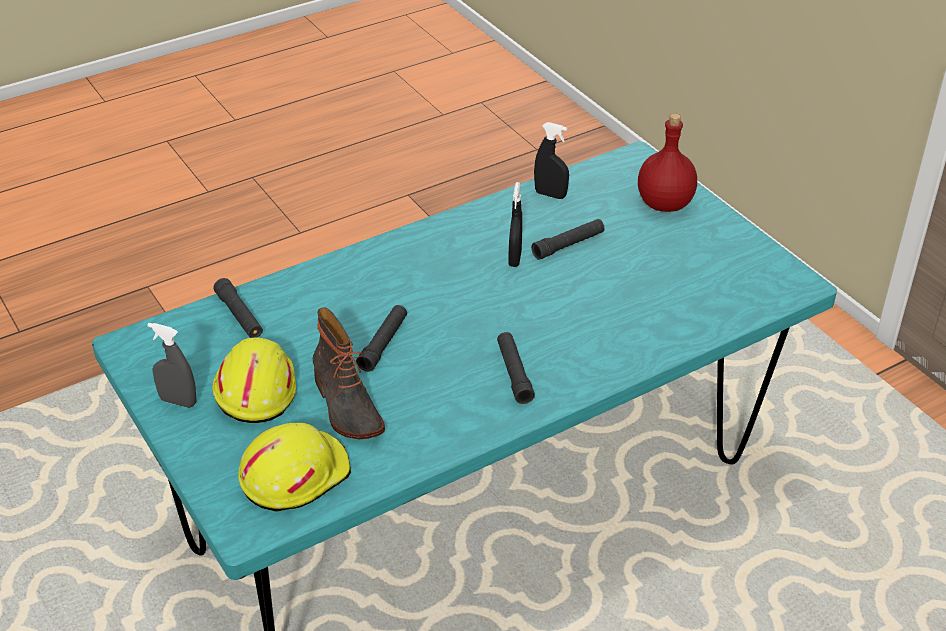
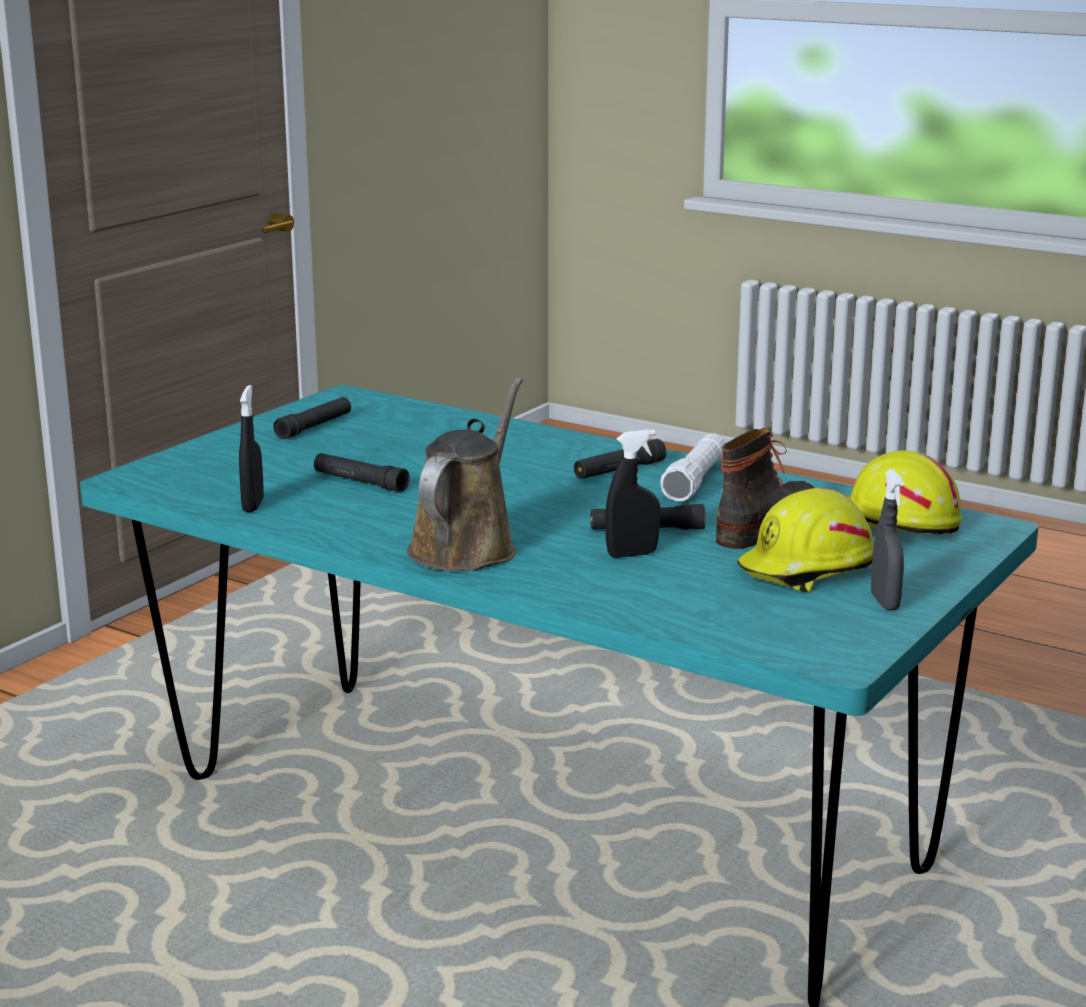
camera: 115 degrees left, 20 degrees down
black flashlight [213,278,263,338] -> black flashlight moved to [273,397,351,440]
black spray bottle [508,182,522,267] -> black spray bottle moved to [605,429,660,558]
red bottle [638,114,697,212] -> none
none -> brown watering can [407,378,523,571]
none -> white flashlight [660,433,725,501]

